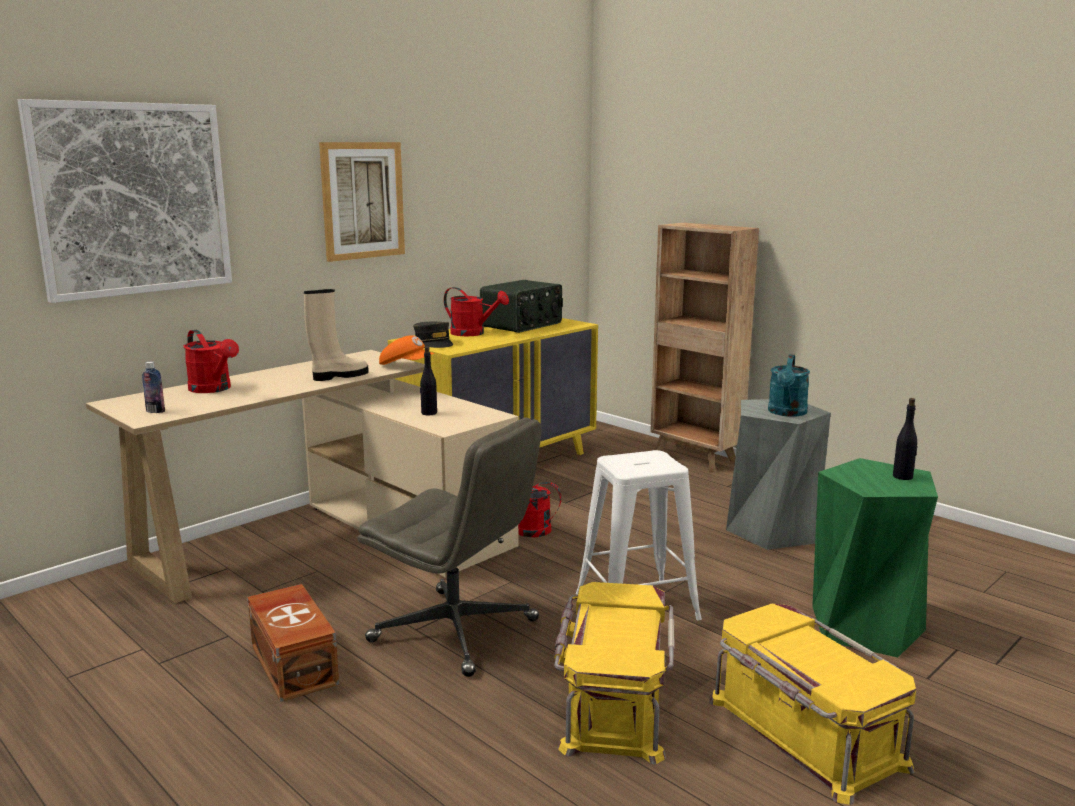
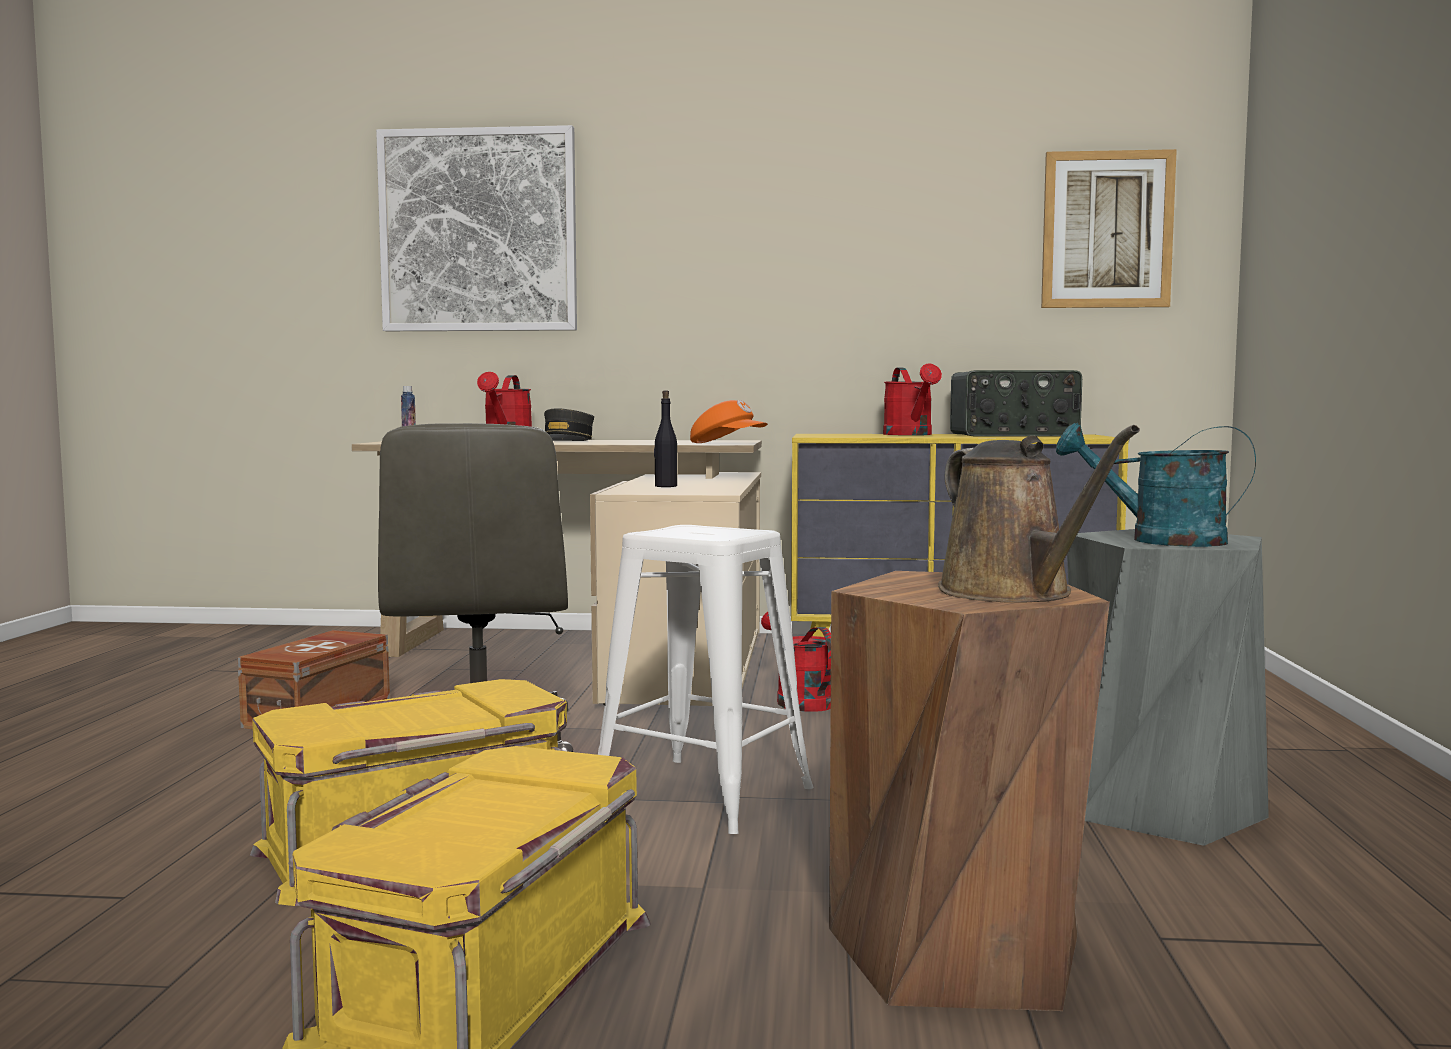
camera: 50 degrees right, 10 degrees down
beige boot [304,289,369,381] -> none
picture [319,142,405,262] -> picture moved to [1041,149,1177,308]
orange cap [379,335,435,365] -> orange cap turned 45 degrees counterclockwise [690,400,767,443]
grey cap [413,322,453,348] -> grey cap moved to [544,408,594,441]
brown bookcase [650,223,759,472] -> none
turquoise watering can [768,354,810,417] -> turquoise watering can turned 45 degrees clockwise [1056,423,1256,547]
green stool [812,458,938,657] -> brown stool [829,571,1110,1011]
black bottle [893,398,918,480] -> brown watering can [938,425,1140,602]

